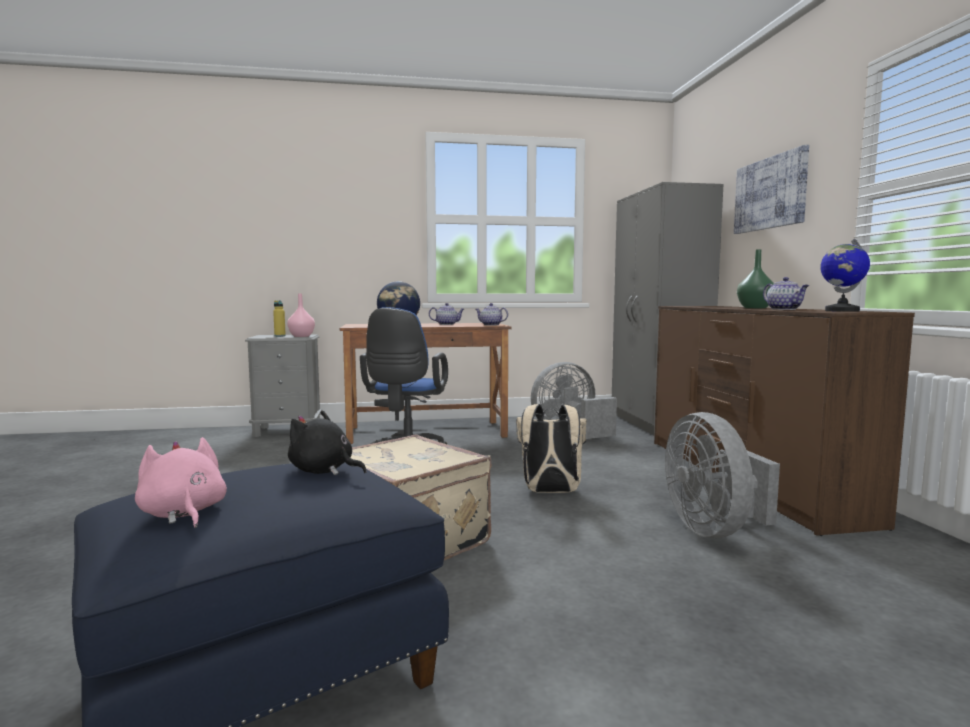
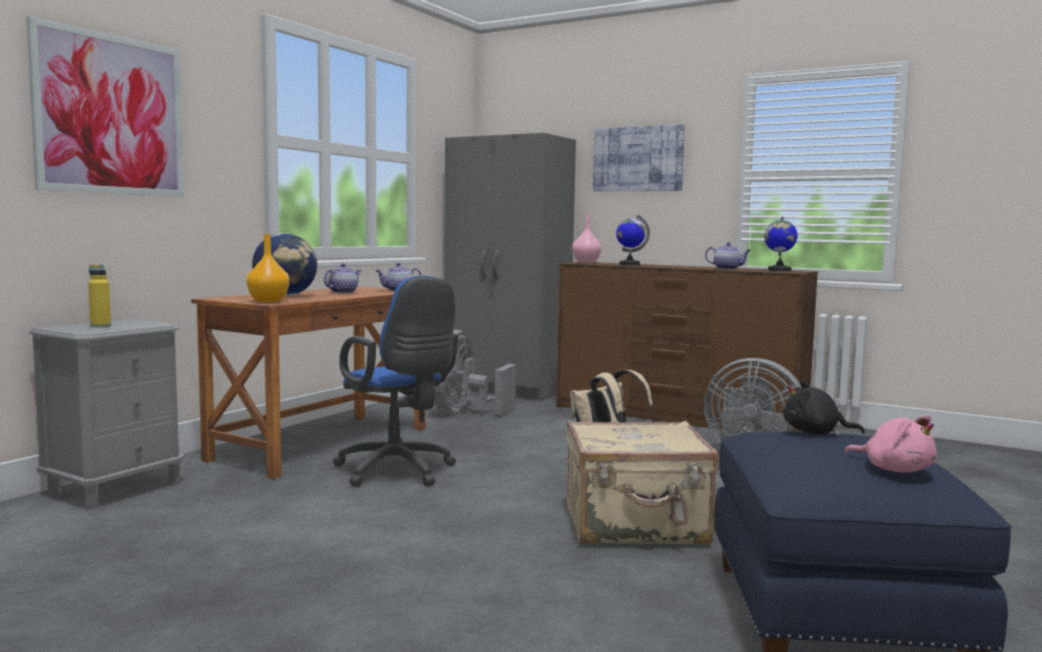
camera: 50 degrees left, 0 degrees up
pink plush toy [135,437,227,528] -> pink plush toy turned 135 degrees counterclockwise [844,416,937,473]
pink vase [287,293,315,337] -> pink vase moved to [572,215,601,263]
black plush toy [288,410,367,475] -> black plush toy turned 45 degrees clockwise [783,381,865,436]
green vase [737,249,773,308] -> none
none -> picture [27,16,184,197]
none -> orange vase [246,234,290,302]
none -> globe [616,215,650,265]

